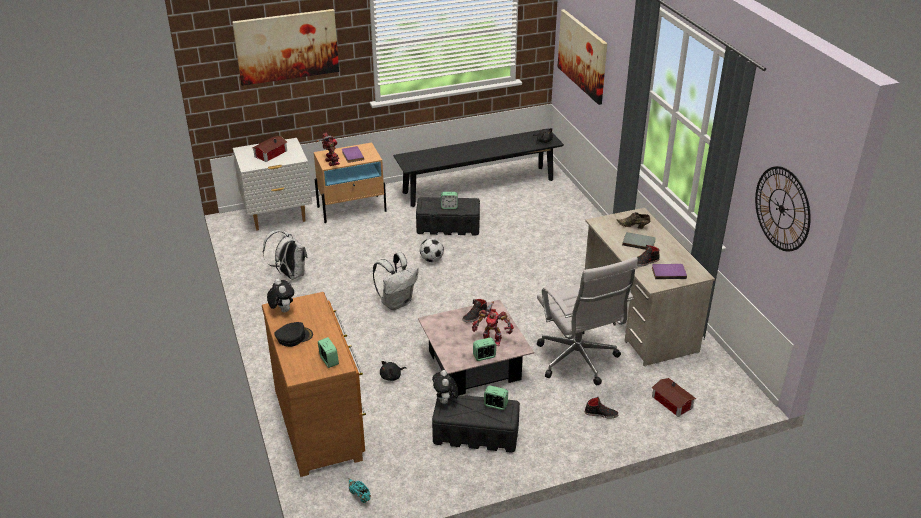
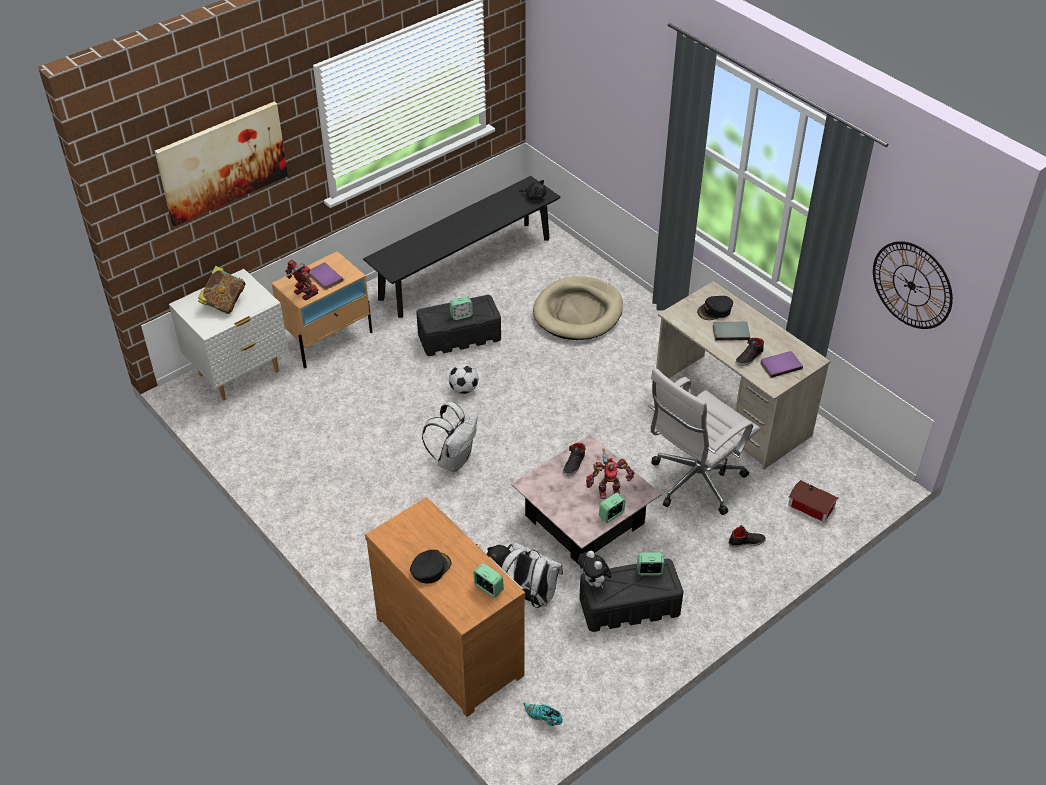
camera: 20 degrees left, 10 degrees up
toy house [252,136,287,162] -> book [198,266,245,314]
white backpack [263,230,307,280] -> white backpack moved to [501,542,563,608]
plush toy [267,279,294,313] -> none
white office chair [537,257,638,385] -> white office chair turned 90 degrees clockwise [648,368,760,515]
picture [558,9,607,105] -> none
brown shoe [616,212,650,229] -> black cap [697,296,733,320]
none -> beige dog bed [533,276,623,340]

